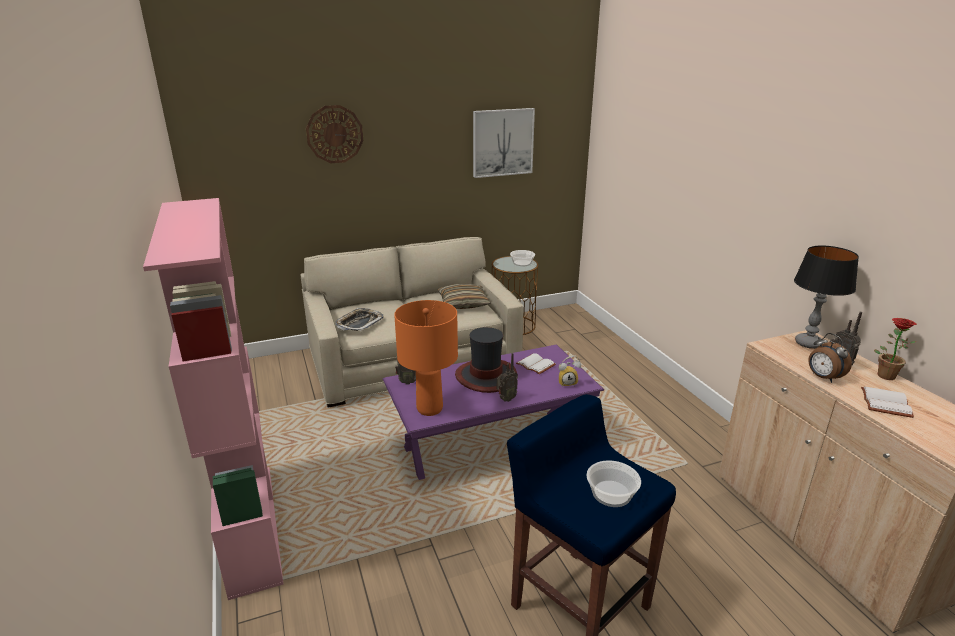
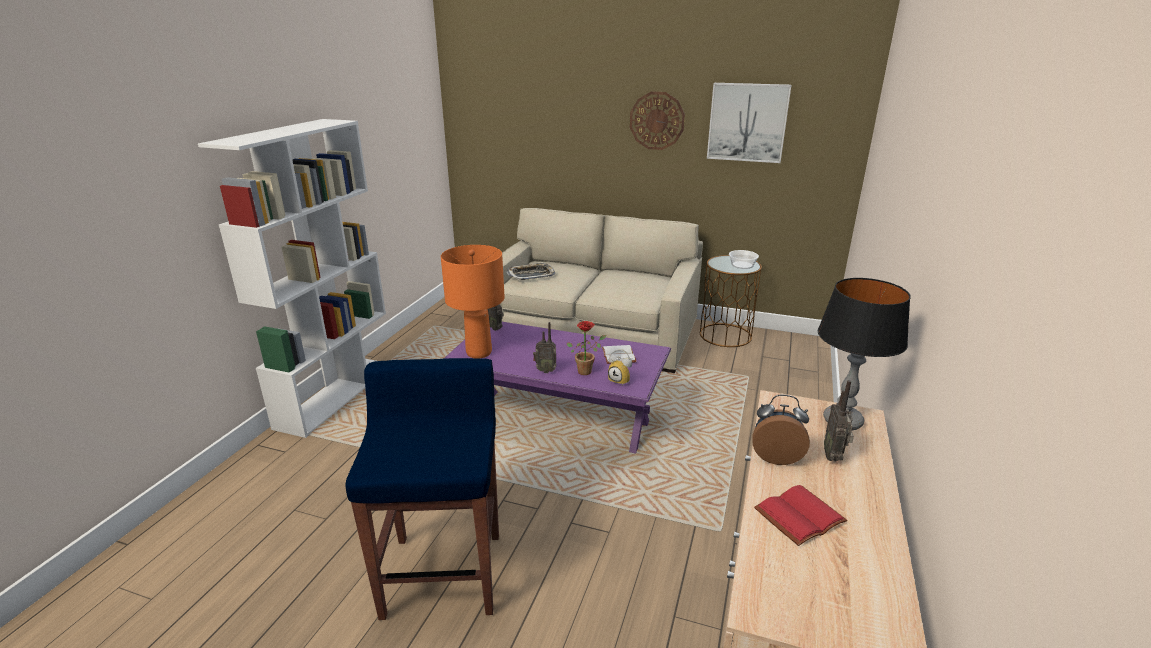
camera: 40 degrees right, 0 degrees up
pink bookcase [143,198,283,600] -> white bookcase [198,119,386,438]
wall clock [306,105,363,163] -> wall clock moved to [630,92,685,150]
pillow [438,284,491,309] -> none
hat [455,327,517,393] -> none
bowl [587,460,641,507] -> none
alarm clock [808,333,852,383] -> alarm clock turned 90 degrees clockwise [752,395,810,465]
white book [861,386,914,418] -> red book [754,485,847,546]
potted plant [874,318,917,380] -> potted plant moved to [567,321,606,375]

